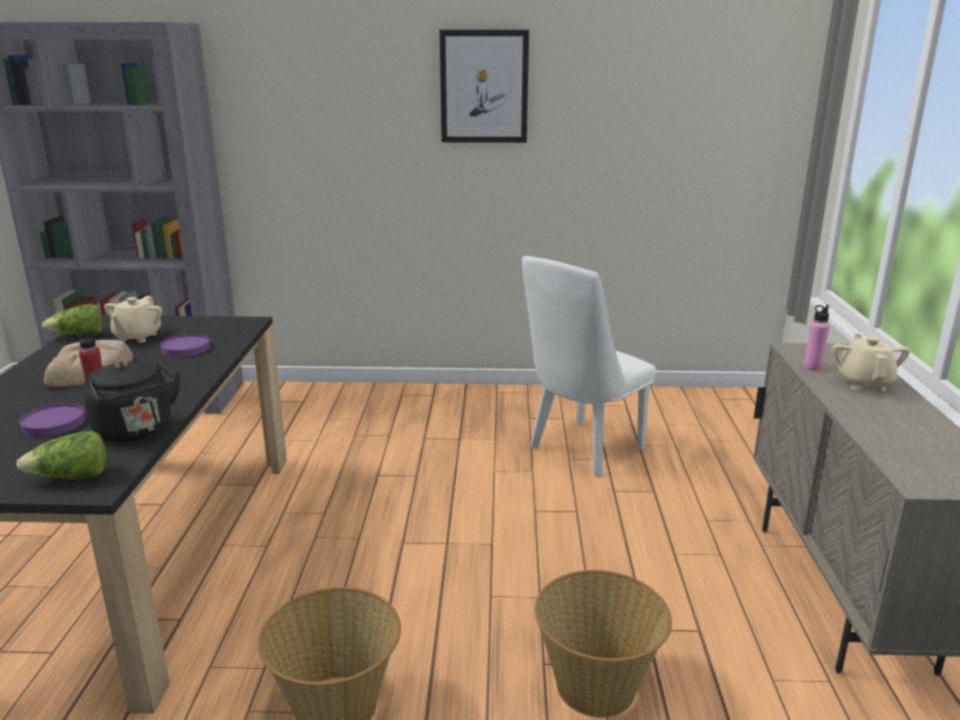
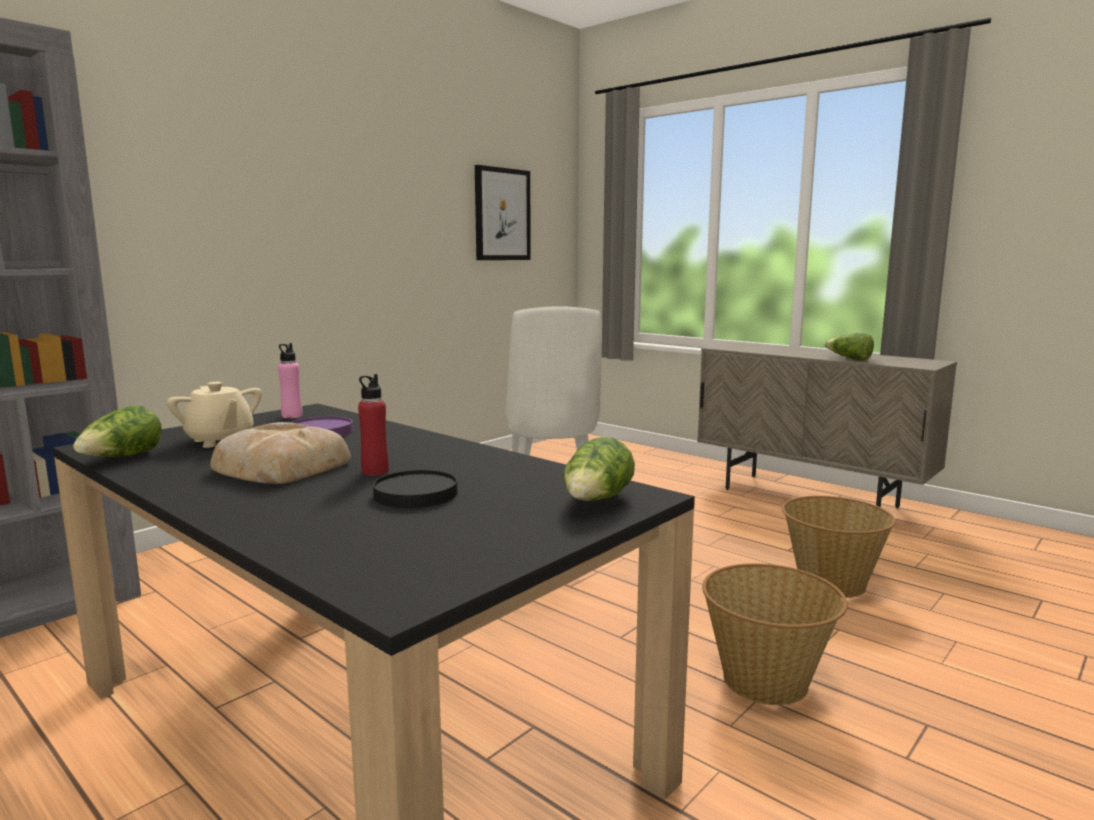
camera: 50 degrees left, 10 degrees down
purple plate [19,403,85,437] -> black plate [373,470,458,508]
black kettle [84,359,180,442] -> none
picture [440,30,529,143] -> picture moved to [475,165,531,260]
pink bottle [804,305,830,371] -> pink bottle moved to [278,343,303,418]
beige teapot [832,334,910,391] -> none
none -> lettuce [825,333,874,361]

